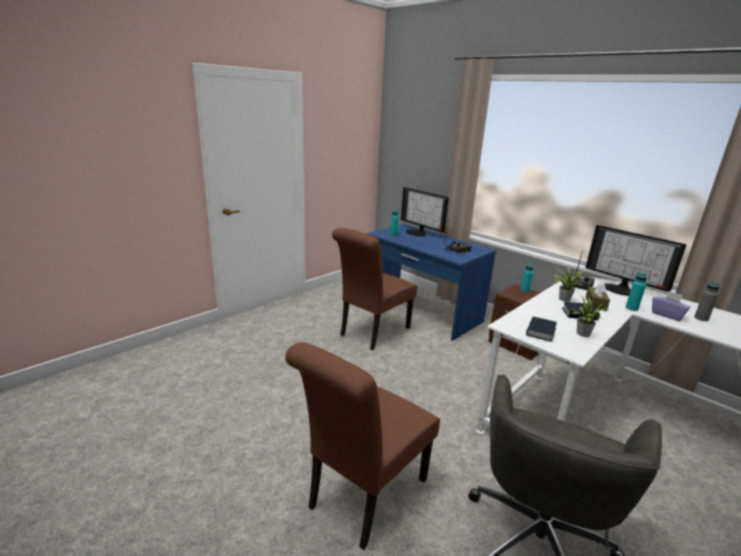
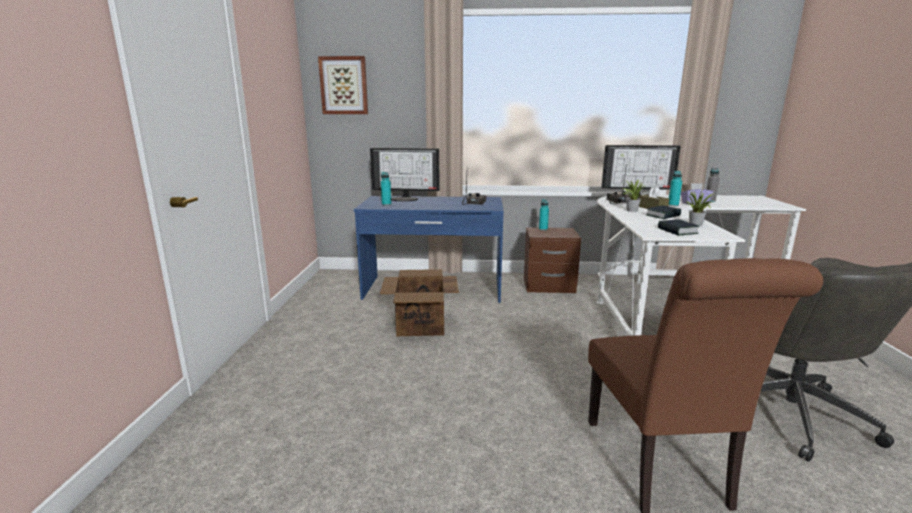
camera: 40 degrees left, 5 degrees down
brown chair [332,228,417,350] -> cardboard box [380,269,459,336]
none -> picture [318,56,368,114]

